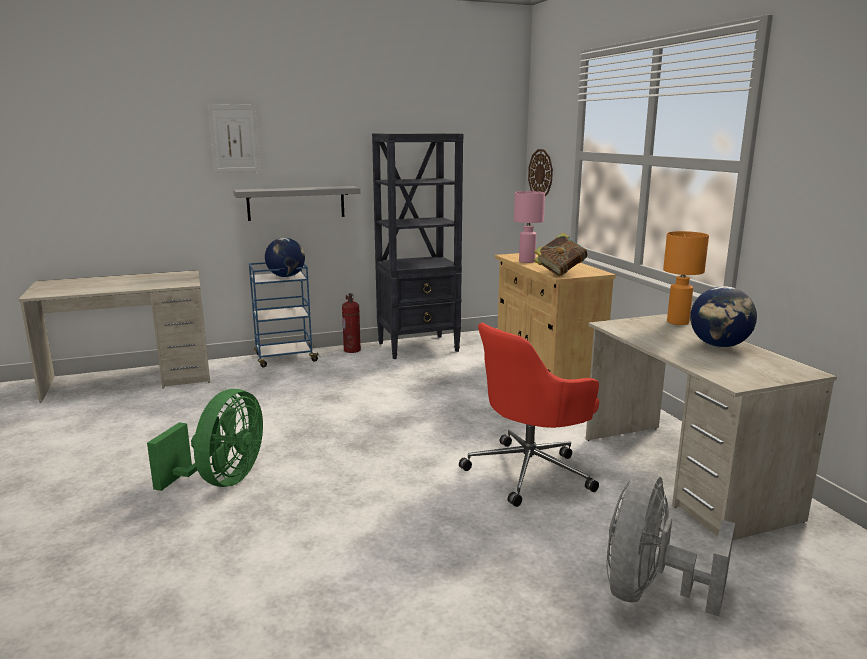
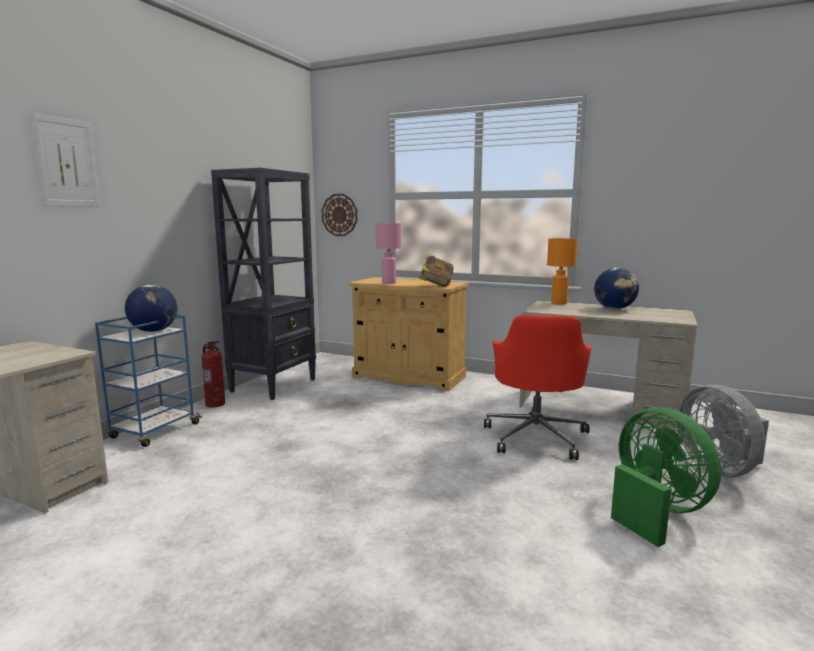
camera: 45 degrees left, 5 degrees down
green fan [147,389,263,491] -> green fan moved to [611,407,721,547]
grey shelf [233,186,361,221] -> none

